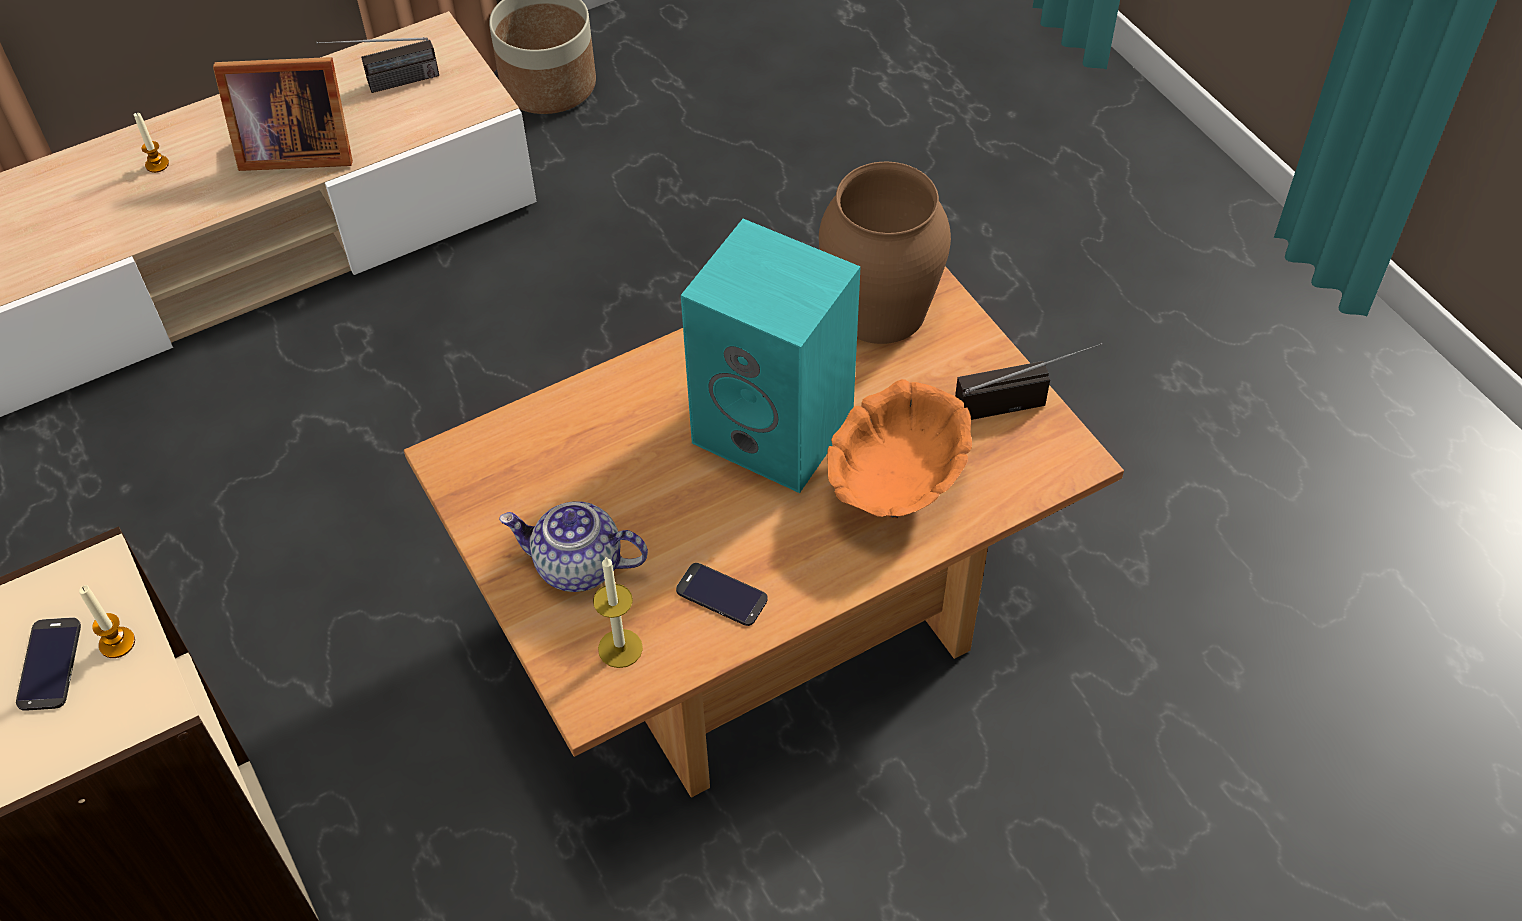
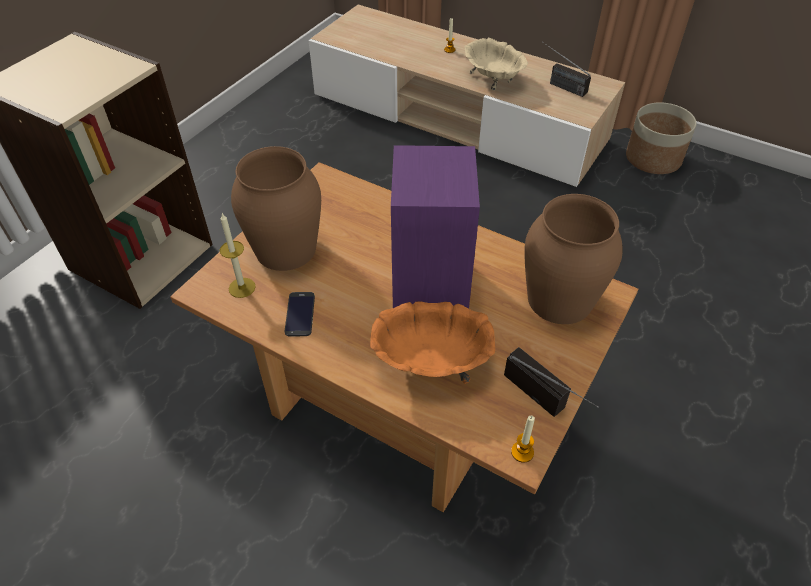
camera: 60 degrees right, 5 degrees down
phone [16,618,81,711] -> none
candle [79,585,135,658] -> candle moved to [511,416,535,463]
picture frame [213,57,353,171] -> beige bowl [464,38,528,90]
teapot [499,501,648,592] -> brown vase [231,146,321,271]
turquoise speaker [681,219,861,493] -> purple speaker [391,145,480,309]

